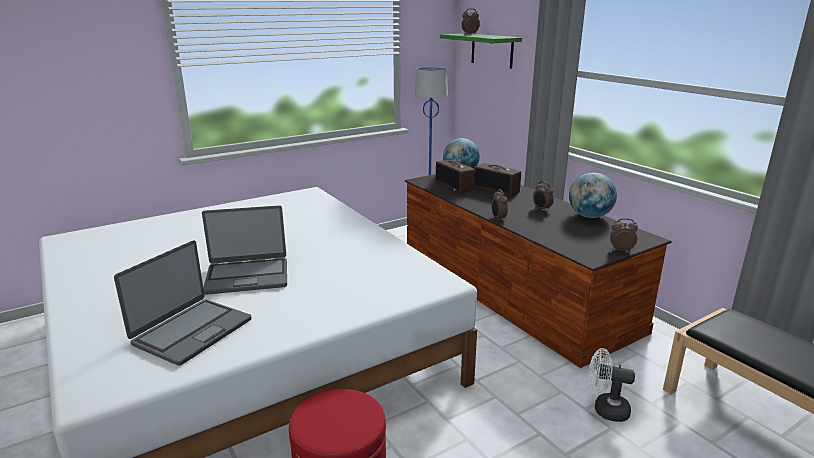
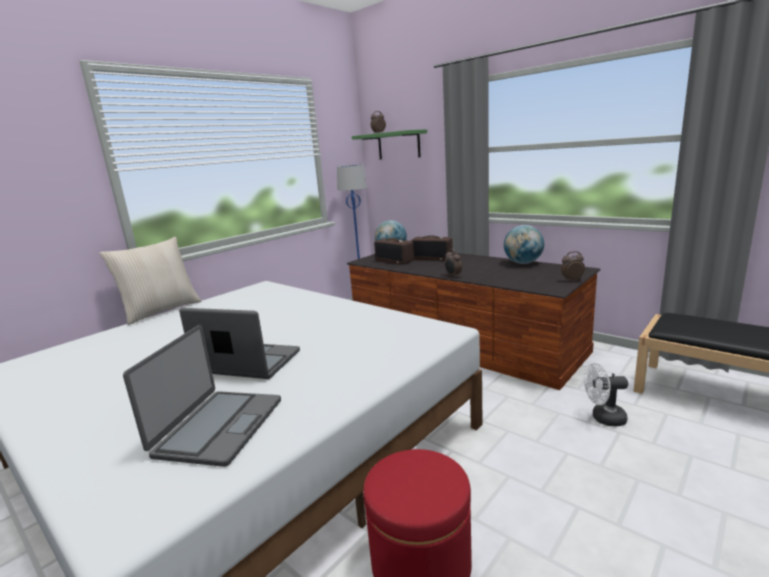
camera: 15 degrees left, 5 degrees down
laptop [202,205,287,295] -> laptop turned 135 degrees counterclockwise [179,308,300,379]
alarm clock [533,181,554,212] -> none
none -> beige pillow [99,237,202,325]

